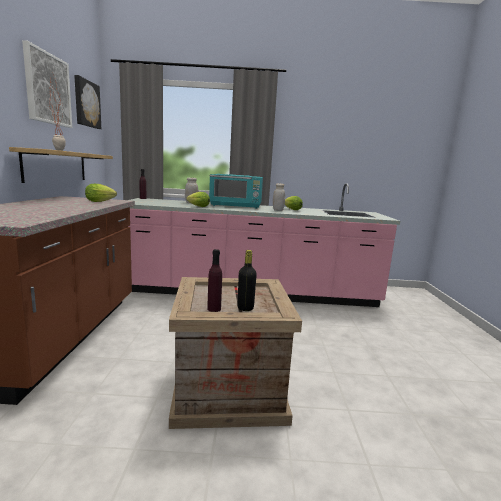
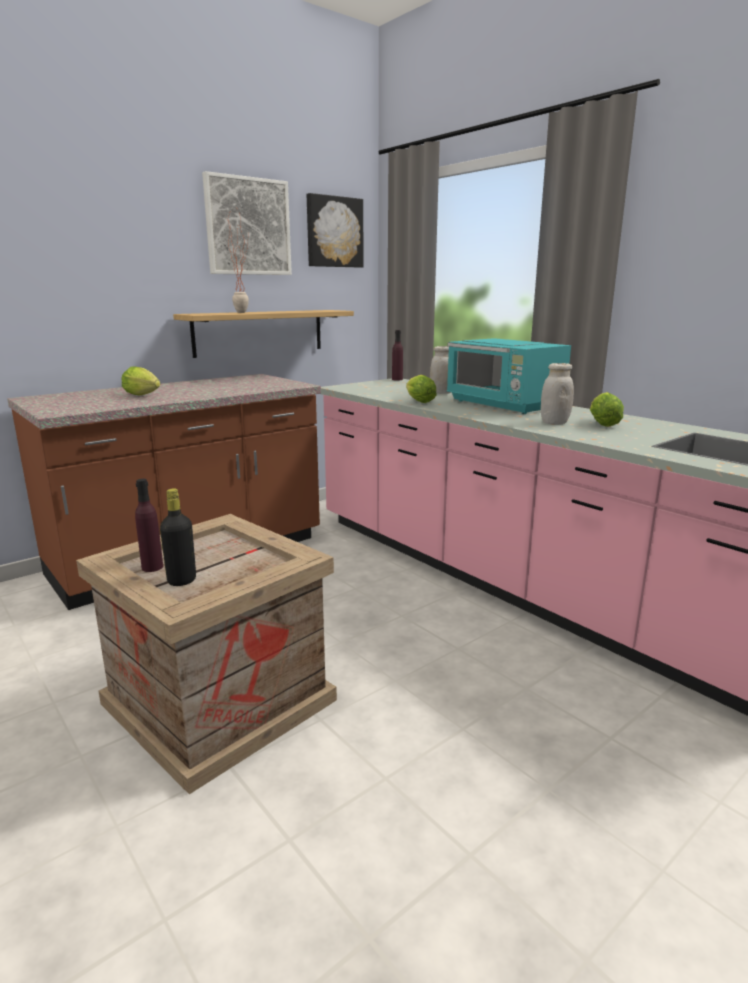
camera: 50 degrees right, 5 degrees up
lettuce [85,184,117,202] -> lettuce moved to [121,366,161,395]

